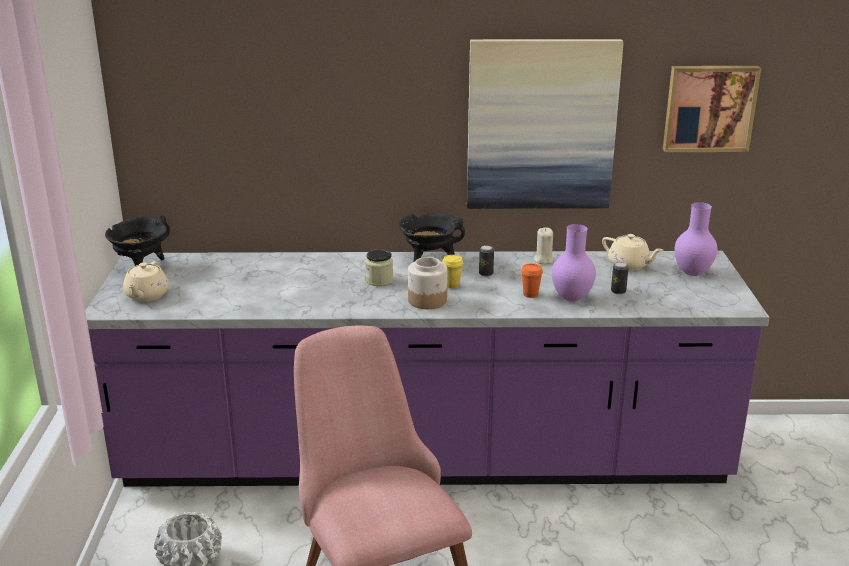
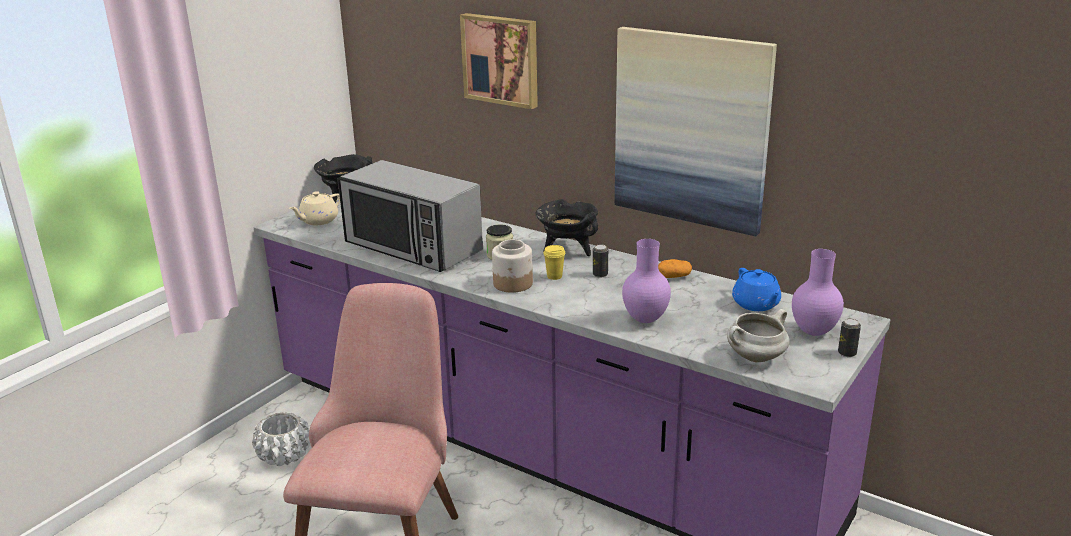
camera: 35 degrees right, 0 degrees up
orange cup [521,263,543,298] -> none
beige candle [534,228,553,264] -> potato [658,259,692,278]
beige teapot [602,234,663,270] -> blue teapot [732,268,781,311]
can [611,262,629,294] -> can moved to [838,318,861,357]
picture [663,66,761,152] -> picture moved to [460,13,538,109]
none -> microwave [338,160,483,272]
none -> white cooking pot [727,309,790,362]

